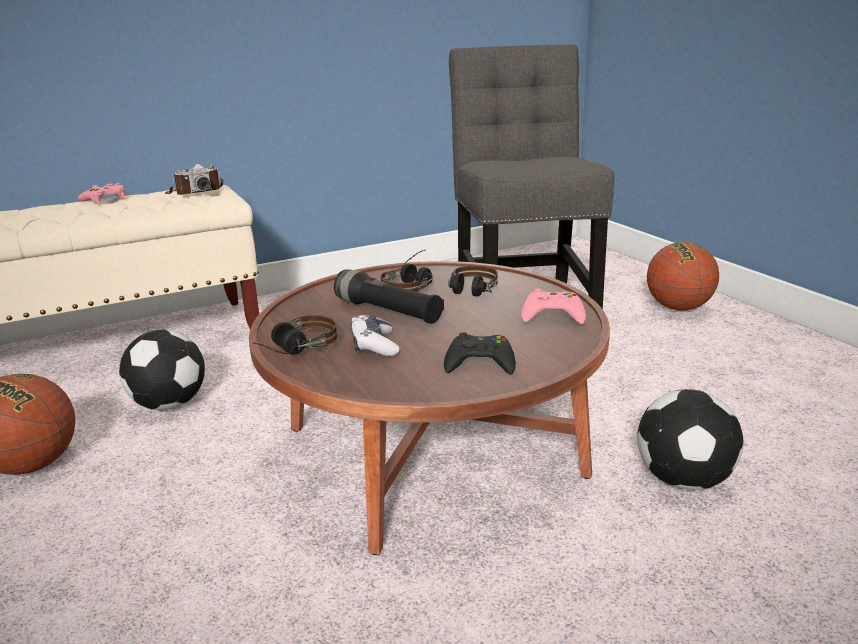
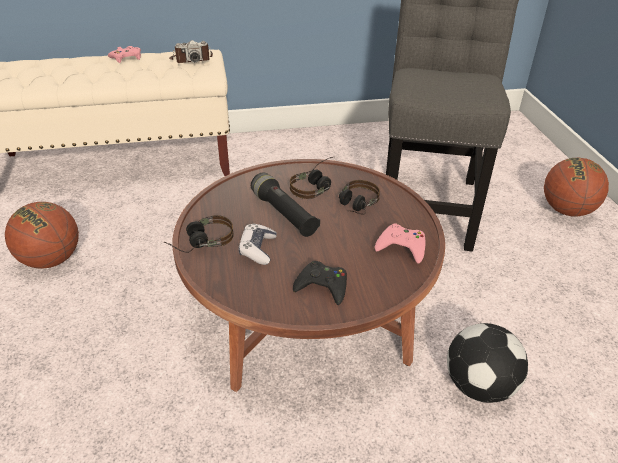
camera: 15 degrees right, 15 degrees up
football [119,330,205,410] -> none

